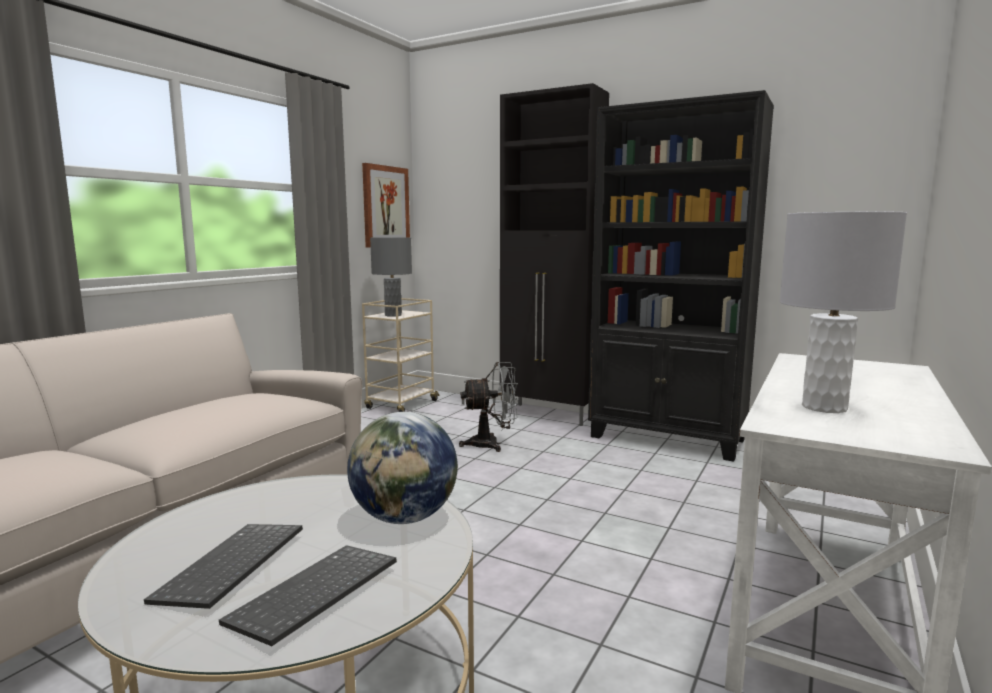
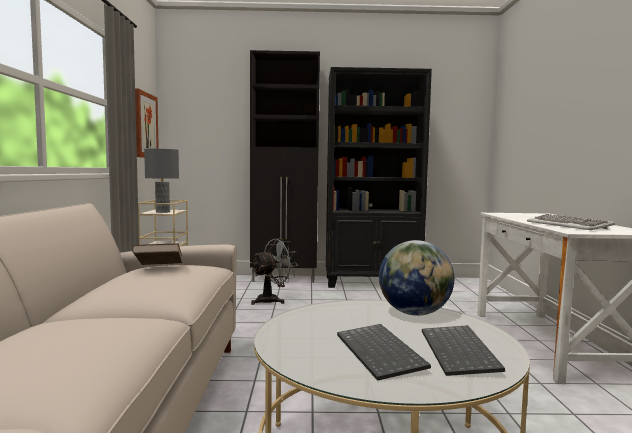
camera: 30 degrees left, 5 degrees down
grey table lamp [780,212,907,413] -> keyboard [527,214,615,230]
none -> brown book [132,243,182,265]

